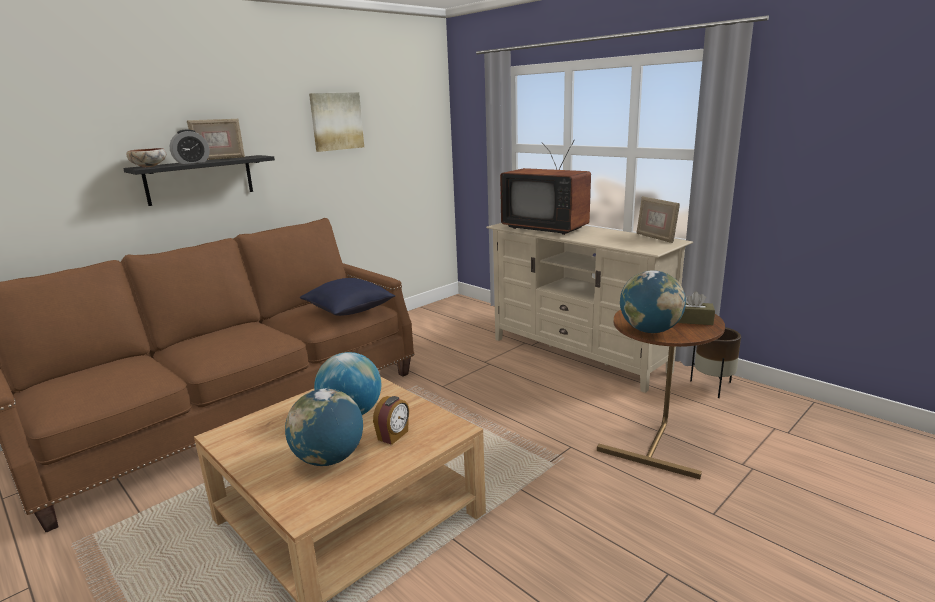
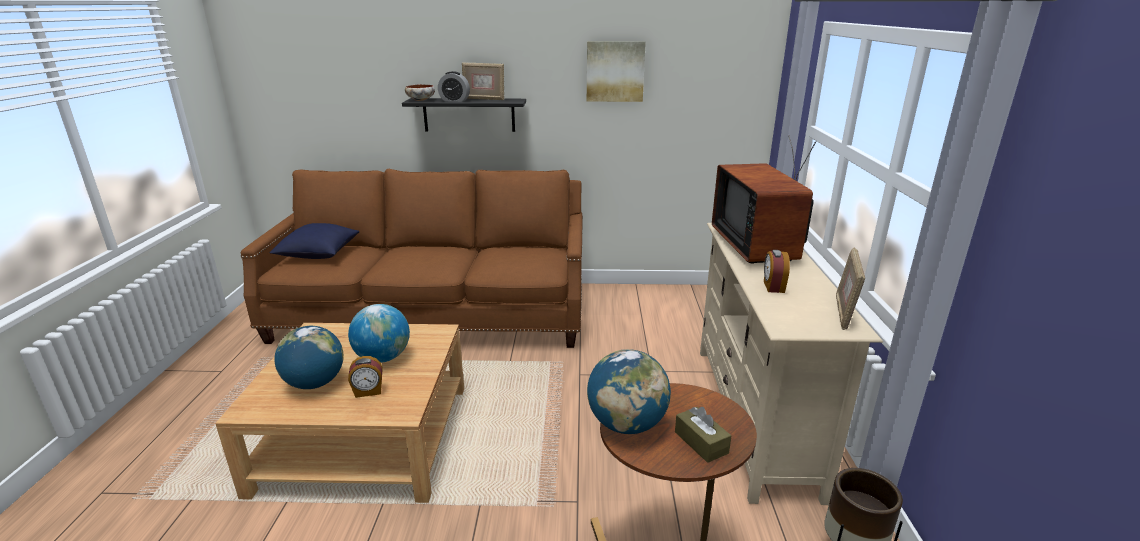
camera: 45 degrees right, 5 degrees up
blue pillow [300,278,395,316] -> blue pillow moved to [270,223,359,259]
none -> alarm clock [764,250,790,293]

